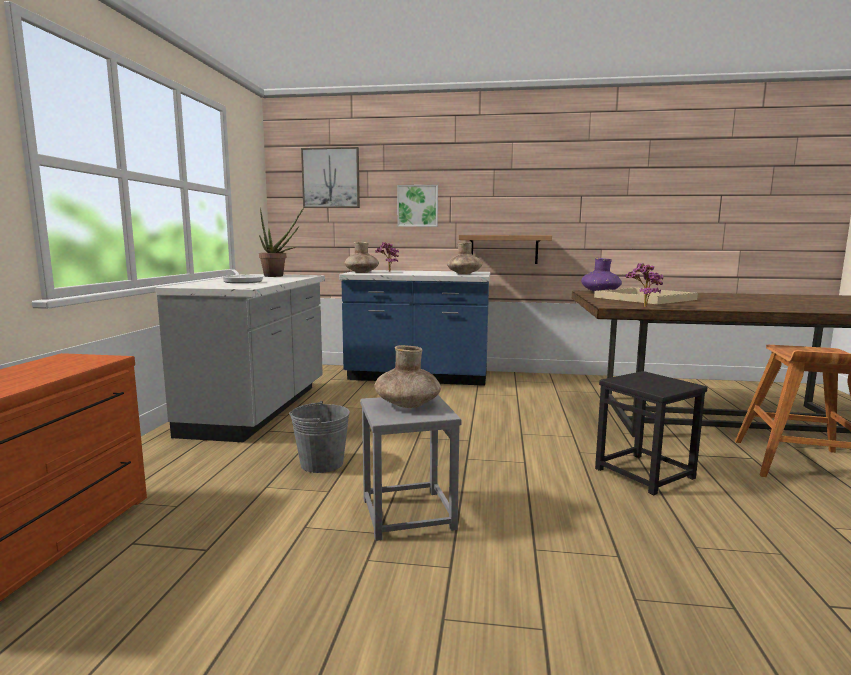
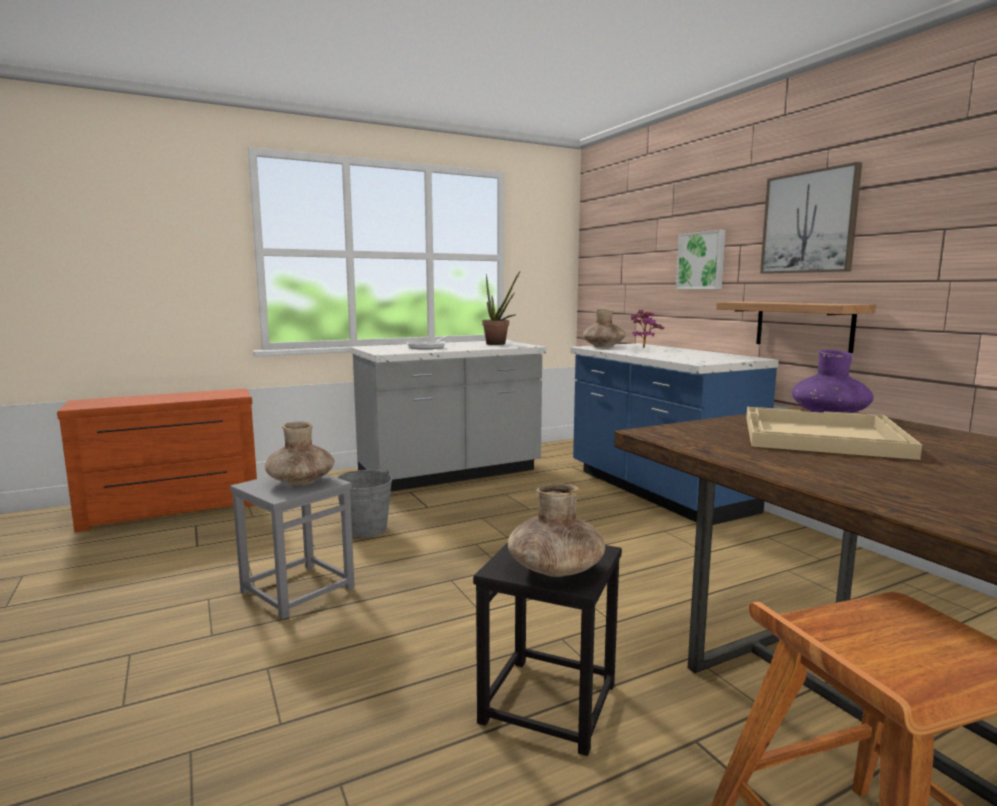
camera: 55 degrees right, 0 degrees up
picture [301,147,360,208] -> picture moved to [760,162,862,274]
brown vase [447,242,482,274] -> brown vase moved to [507,484,605,577]
potted plant [626,263,663,307] -> none

